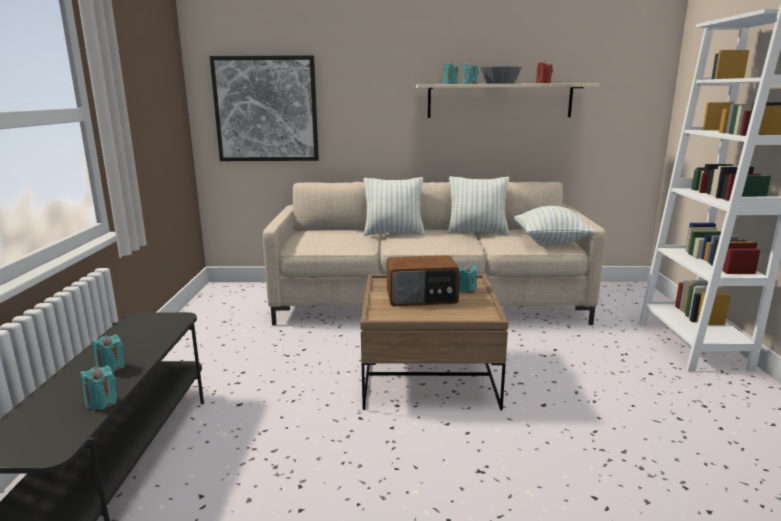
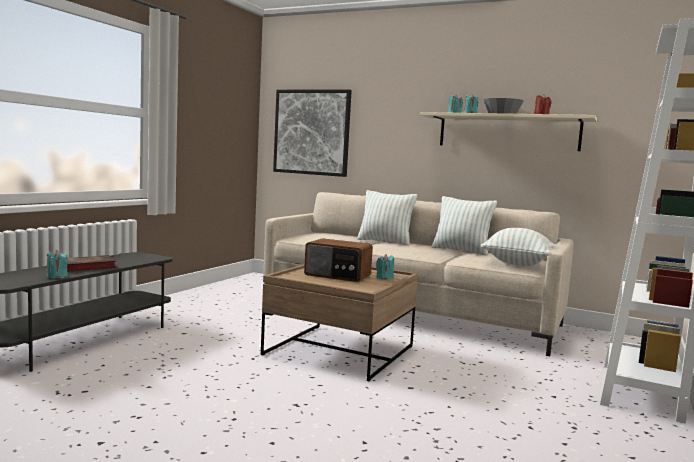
camera: 25 degrees right, 10 degrees down
turquoise candle [92,334,125,372] -> book [67,255,116,272]

